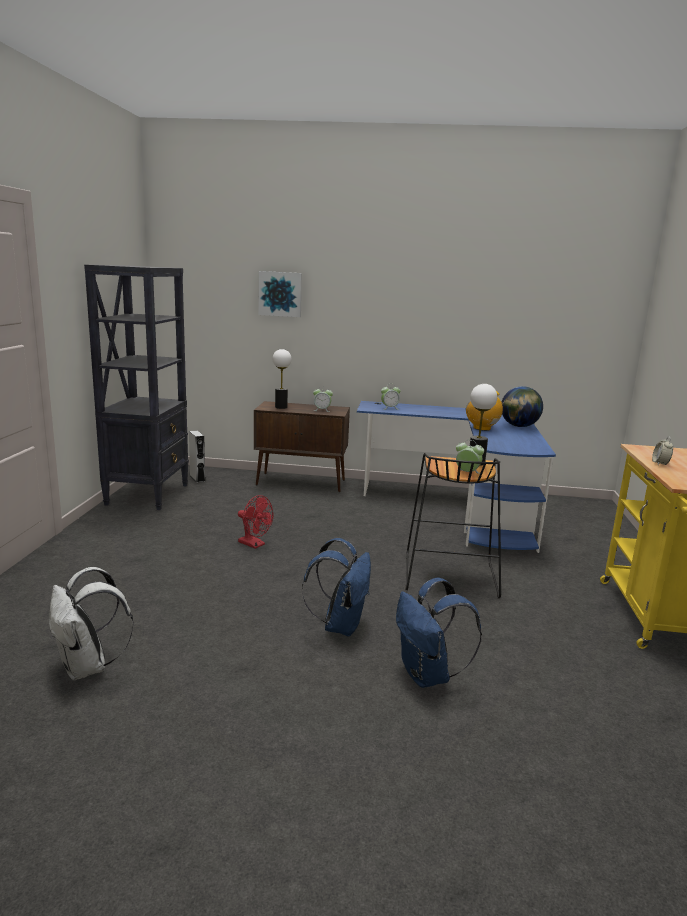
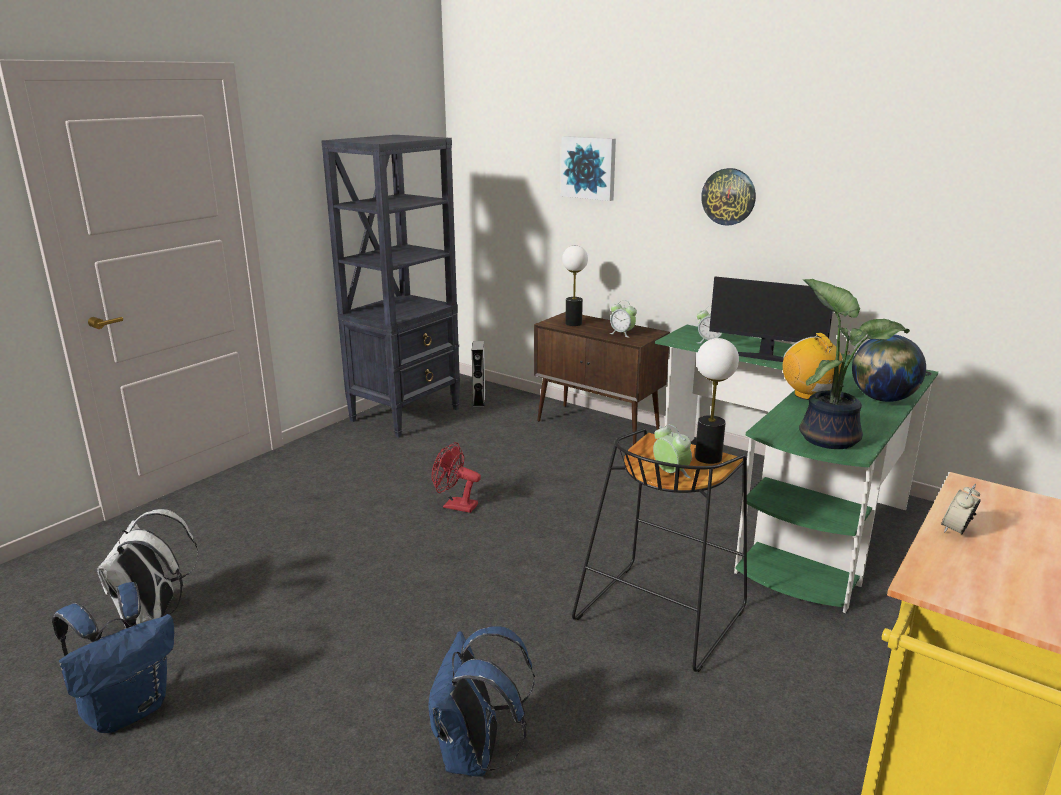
camera: 30 degrees right, 5 degrees up
red fan [238,495,273,549] -> red fan turned 135 degrees clockwise [432,442,481,513]
blue backpack [302,538,371,636] -> blue backpack moved to [52,582,174,733]
blue desk [357,401,556,553] -> green desk [655,325,939,613]
none -> wall clock [701,168,756,226]
none -> monitor [709,276,833,362]
none -> potted plant [799,279,910,449]

